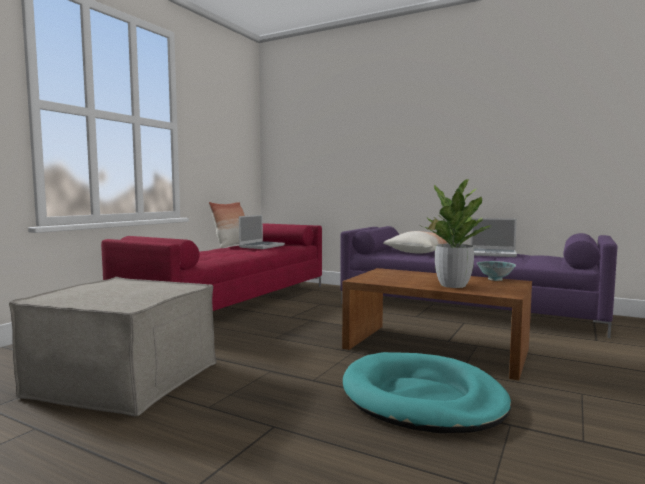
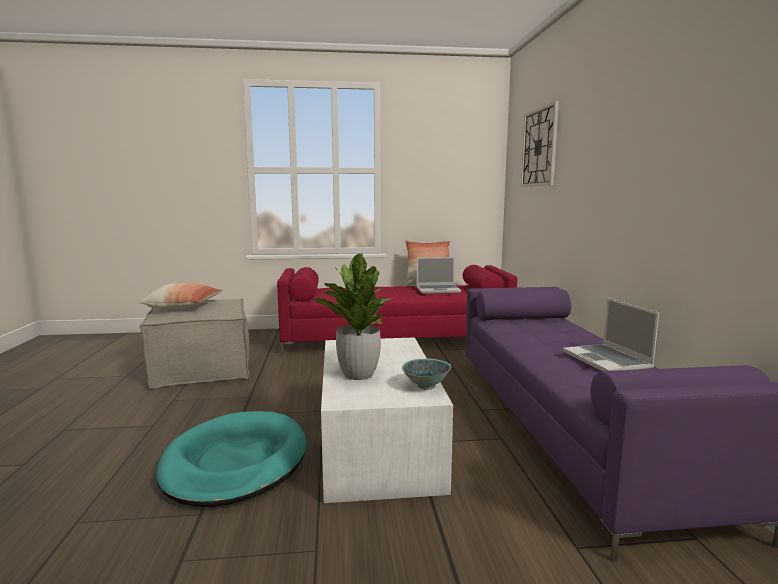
camera: 55 degrees right, 5 degrees up
brown coffee table [342,268,532,380] -> white coffee table [321,337,453,503]
pillow [383,231,448,254] -> pillow moved to [139,283,222,309]
none -> wall clock [521,101,559,187]

